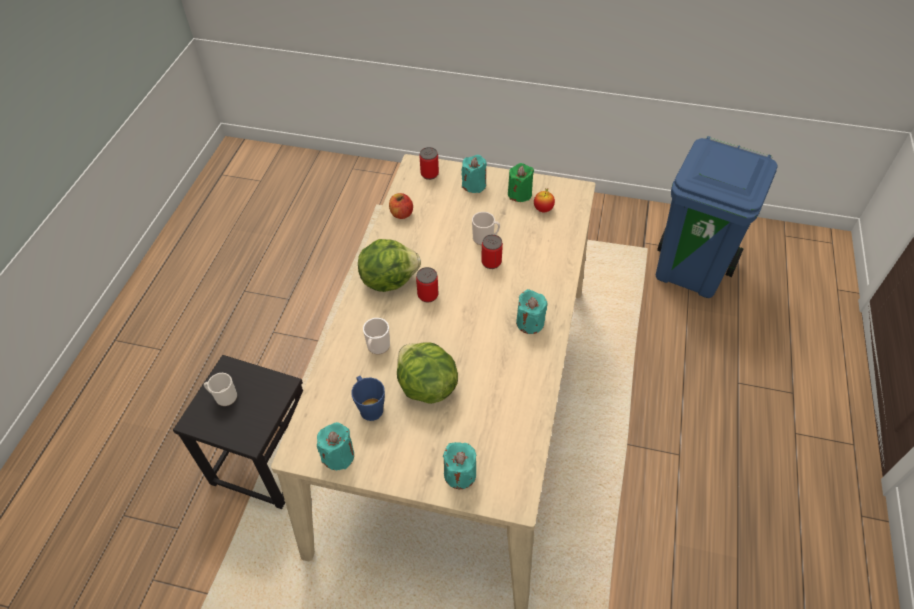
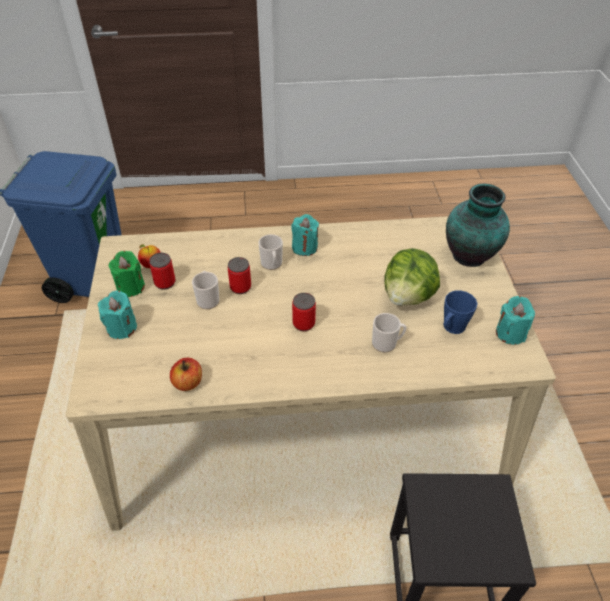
camera: 110 degrees left, 5 degrees down
mug [204,373,237,406] -> mug moved to [258,234,283,270]
lettuce [358,239,421,292] -> none
can [420,147,439,180] -> can moved to [149,253,175,290]
turquoise candle [443,442,476,489] -> vase [446,184,510,267]

